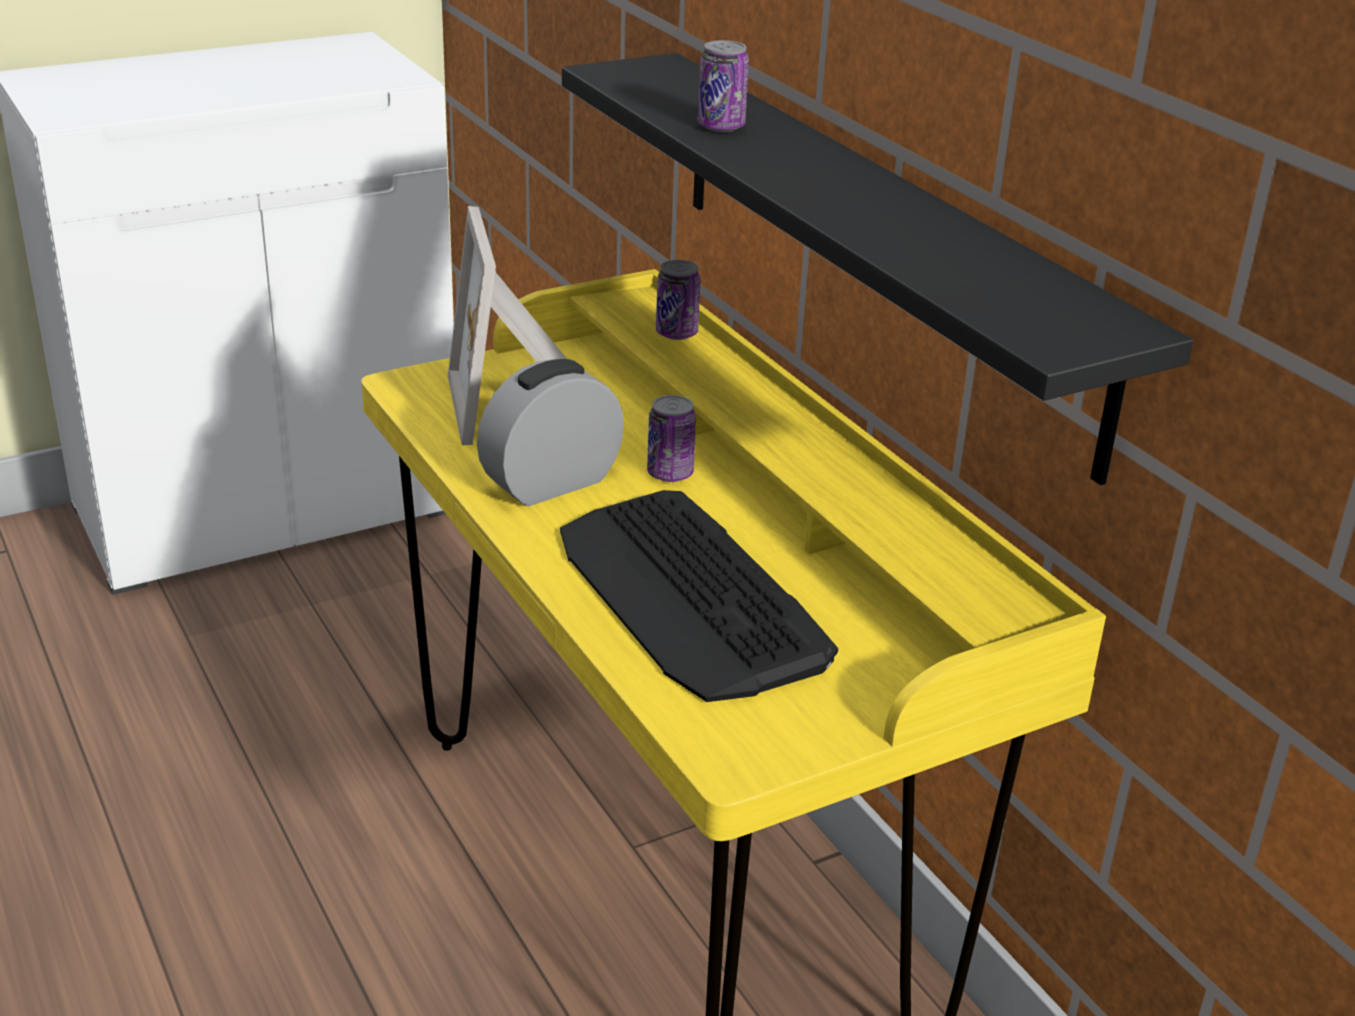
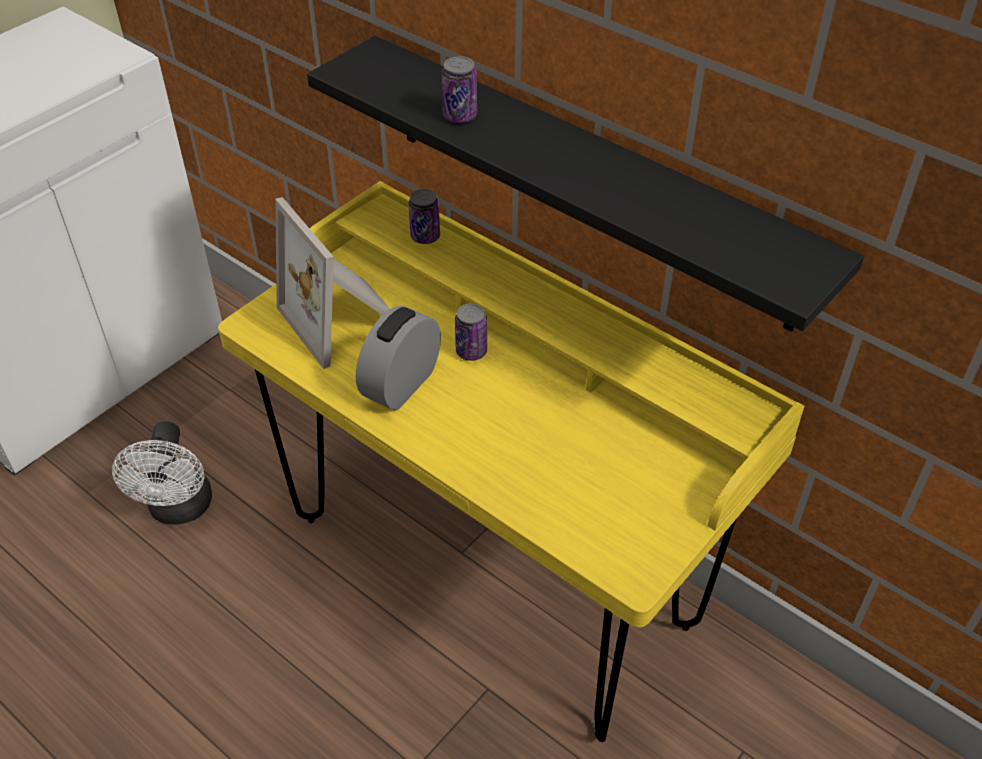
camera: 20 degrees left, 15 degrees up
keyboard [560,490,838,702] -> none
none -> white fan [112,421,212,524]

